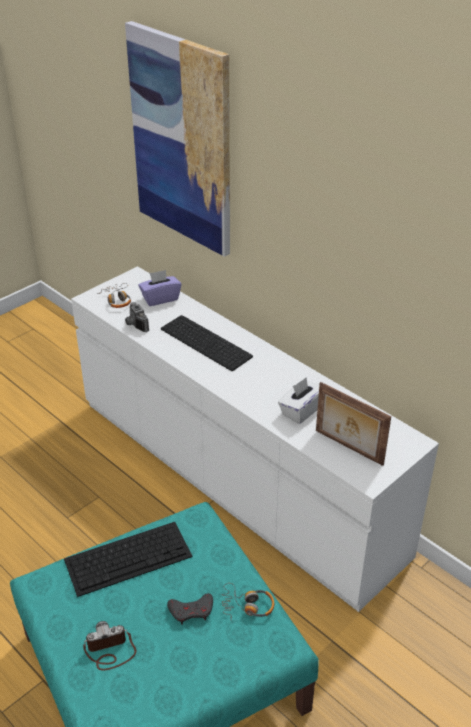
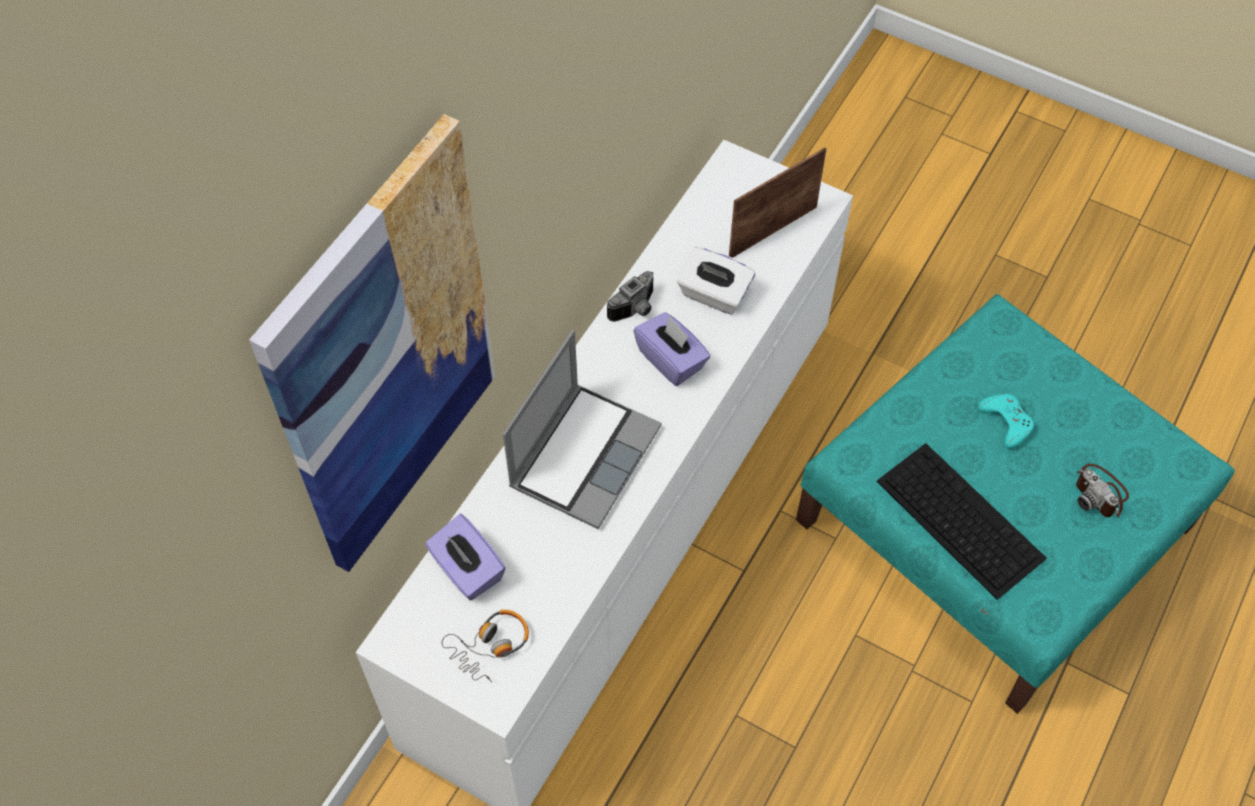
camera: 105 degrees left, 20 degrees up
camera [125,302,149,332] -> camera moved to [607,271,653,322]
keyboard [161,315,253,371] -> laptop [503,330,662,529]
grey game controller [167,593,213,624] -> turquoise game controller [978,394,1034,449]
headphones [221,583,274,619] -> none
picture frame [316,382,391,466] -> picture frame turned 150 degrees counterclockwise [729,148,826,258]
none -> purple tissue box [633,312,710,386]

